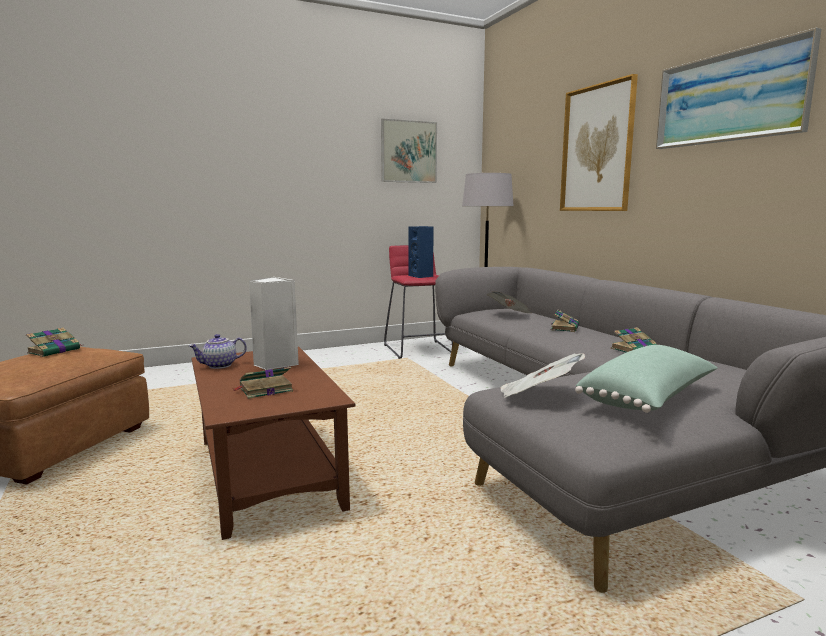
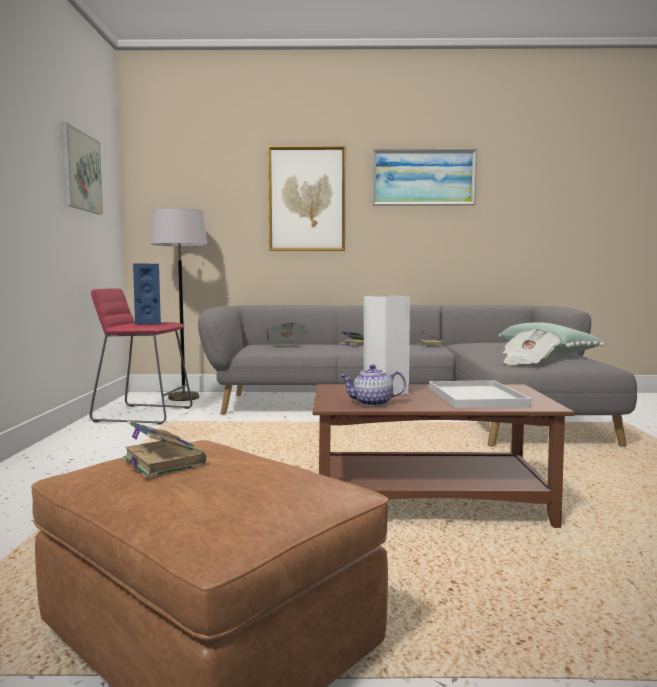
camera: 65 degrees left, 5 degrees down
teapot [189,334,247,369] -> teapot turned 90 degrees clockwise [340,364,406,406]
book [233,367,293,399] -> white tray [429,380,532,408]

